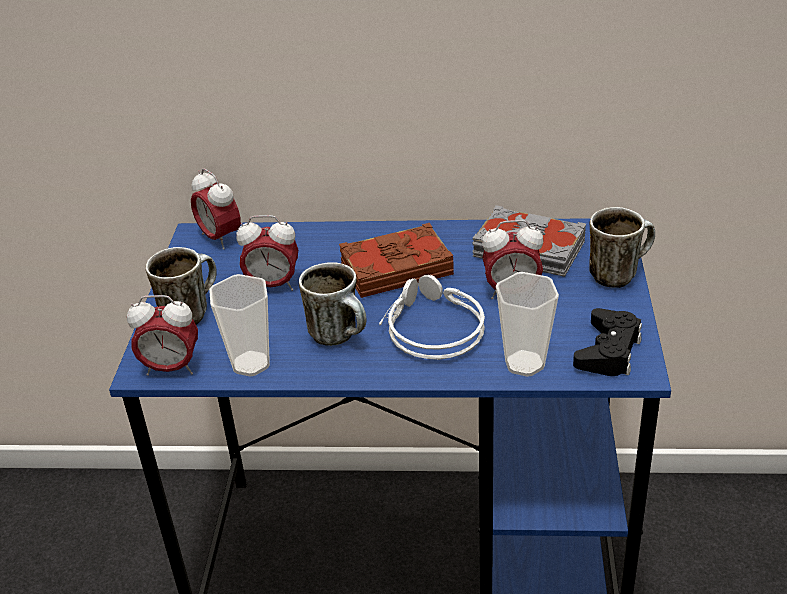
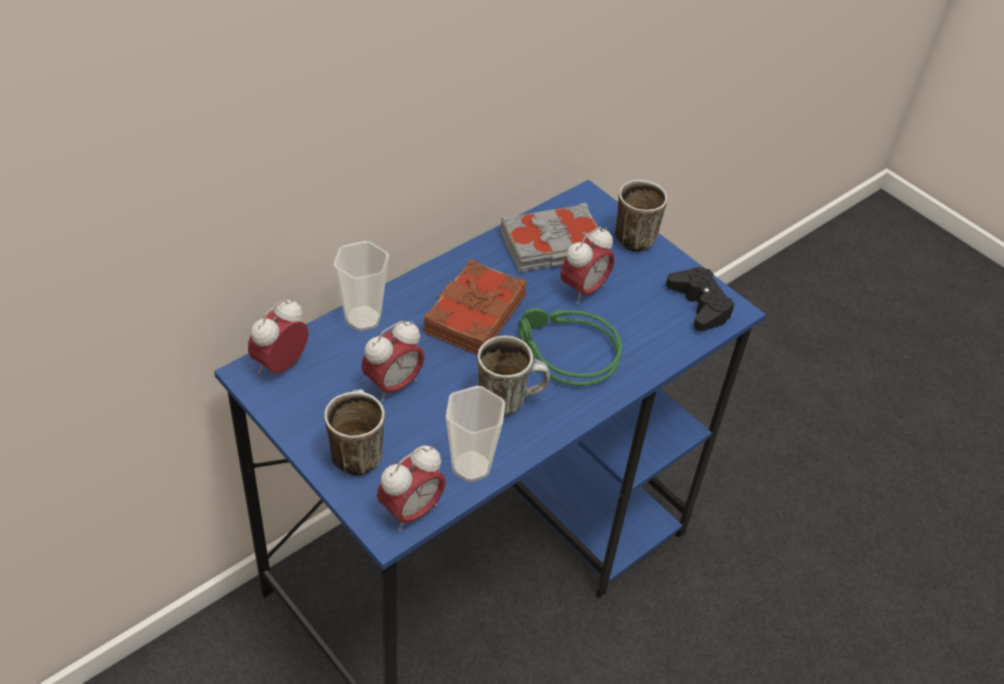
camera: 50 degrees left, 10 degrees up
alarm clock [191,168,241,250] -> alarm clock turned 120 degrees clockwise [248,299,309,374]
grey headphones [379,275,485,360] -> green headphones [518,308,622,386]
cup [496,272,559,377] -> cup moved to [333,241,389,331]

